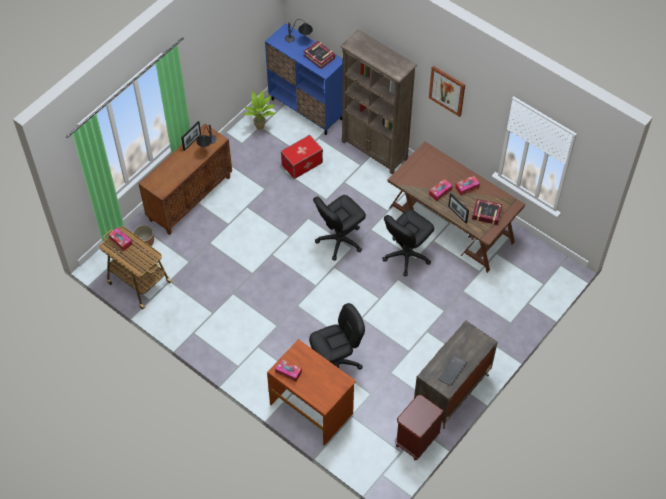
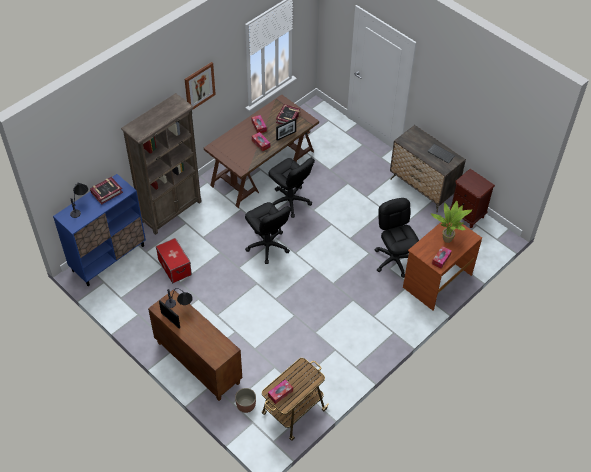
camera: 85 degrees left, 5 degrees down
potted plant [244,90,276,130] -> potted plant moved to [431,201,472,243]

